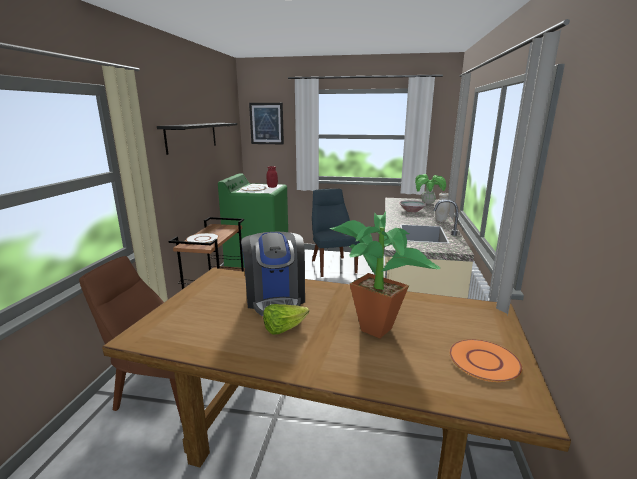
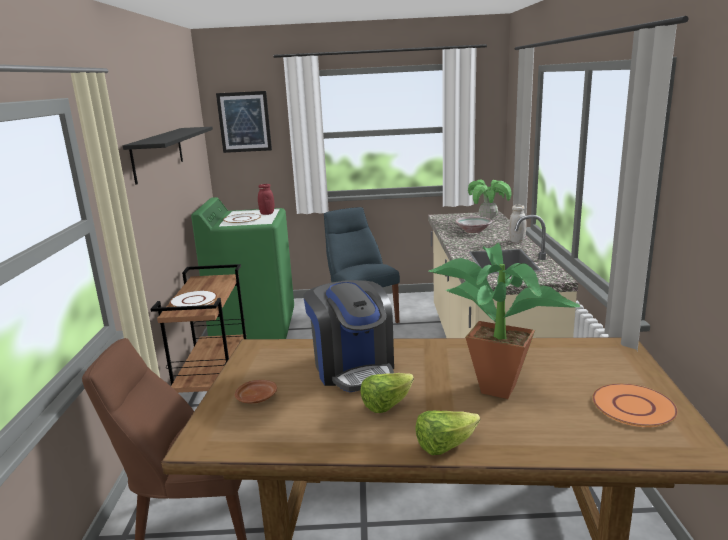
camera: 10 degrees left, 0 degrees up
none -> brown plate [235,380,277,403]
none -> lettuce [415,411,480,455]

